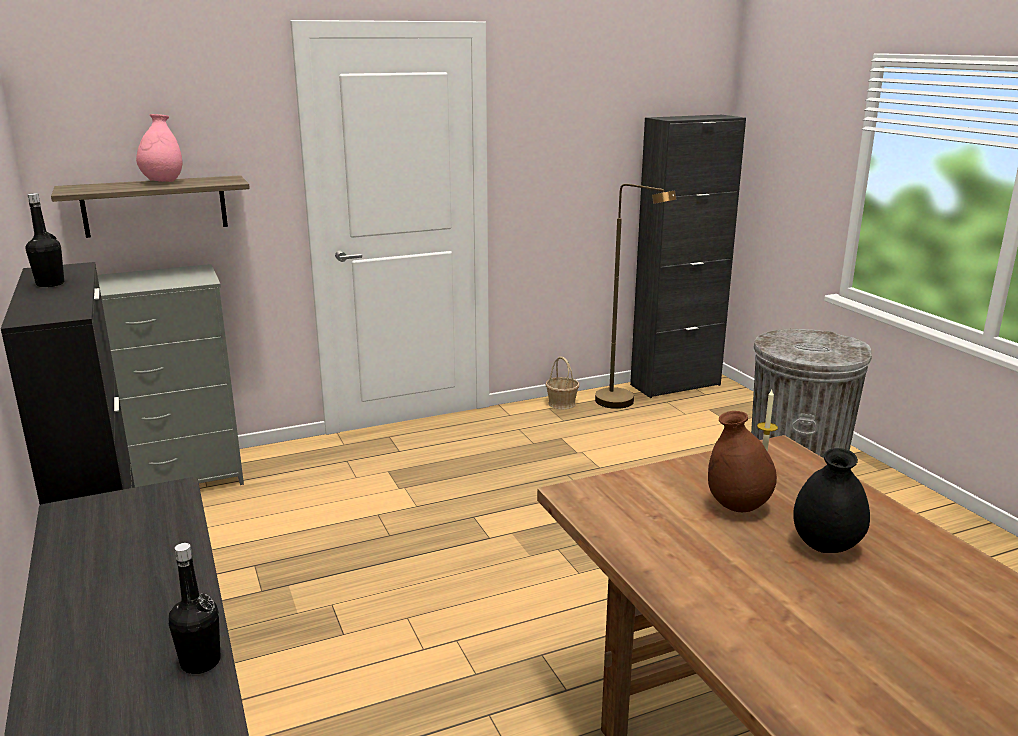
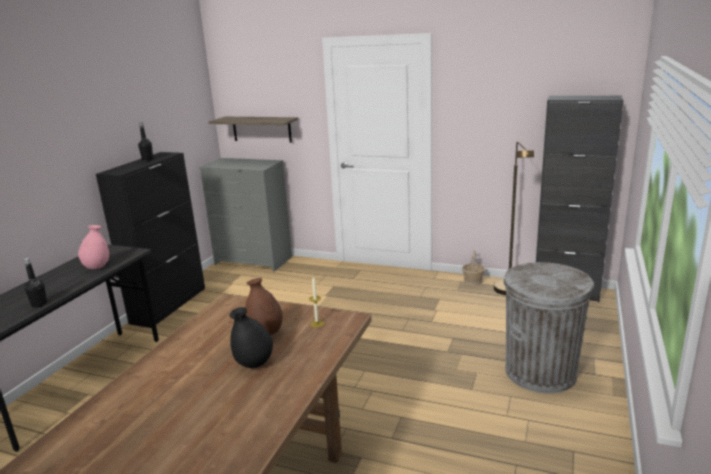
camera: 45 degrees right, 0 degrees up
pink vase [136,114,182,182] -> pink vase moved to [78,225,109,269]

